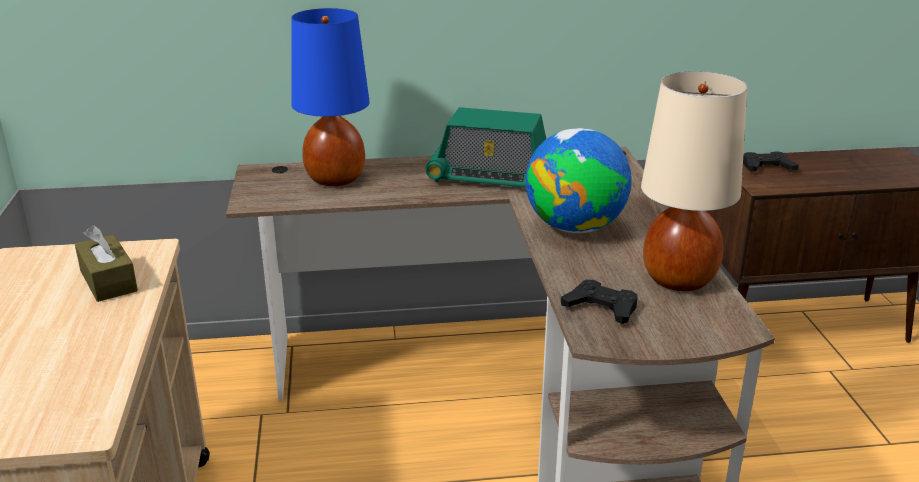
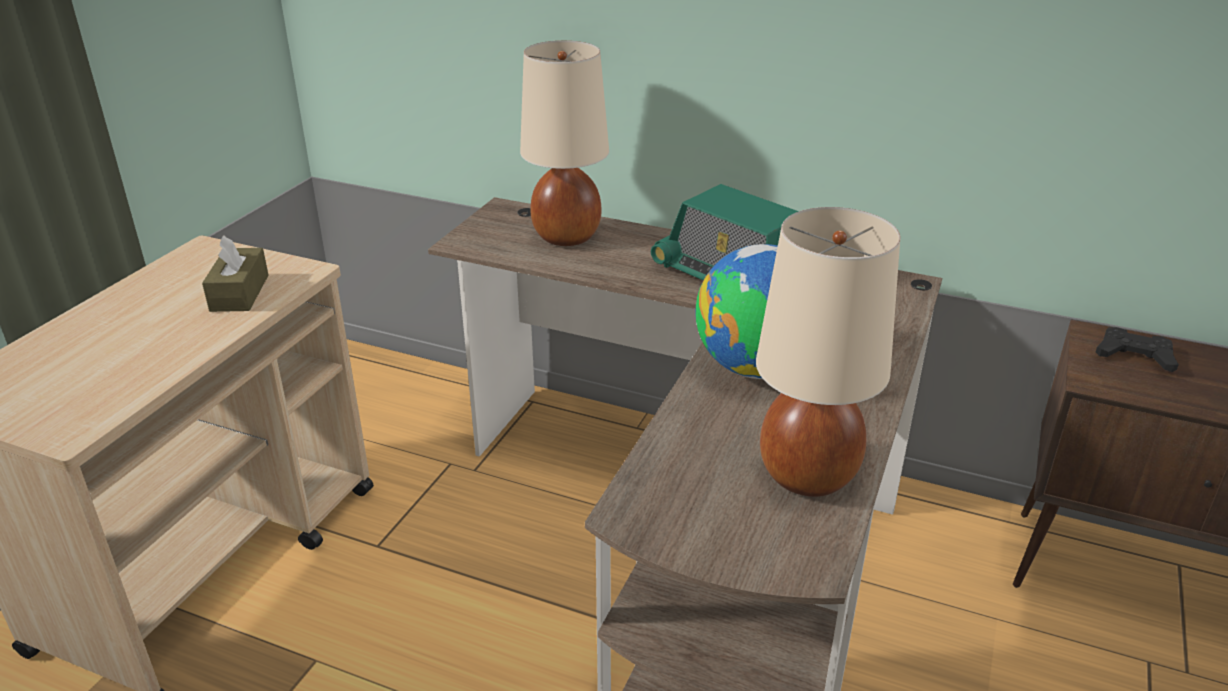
camera: 30 degrees right, 5 degrees up
blue table lamp [292,8,370,186] -> beige table lamp [520,40,609,246]
black game controller [561,279,637,324] -> none

